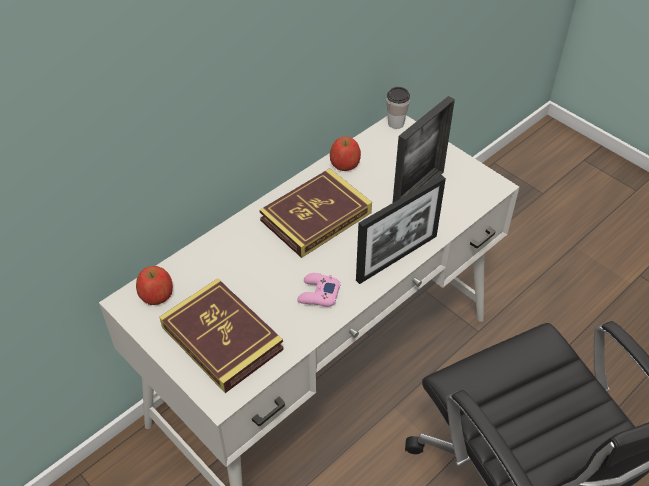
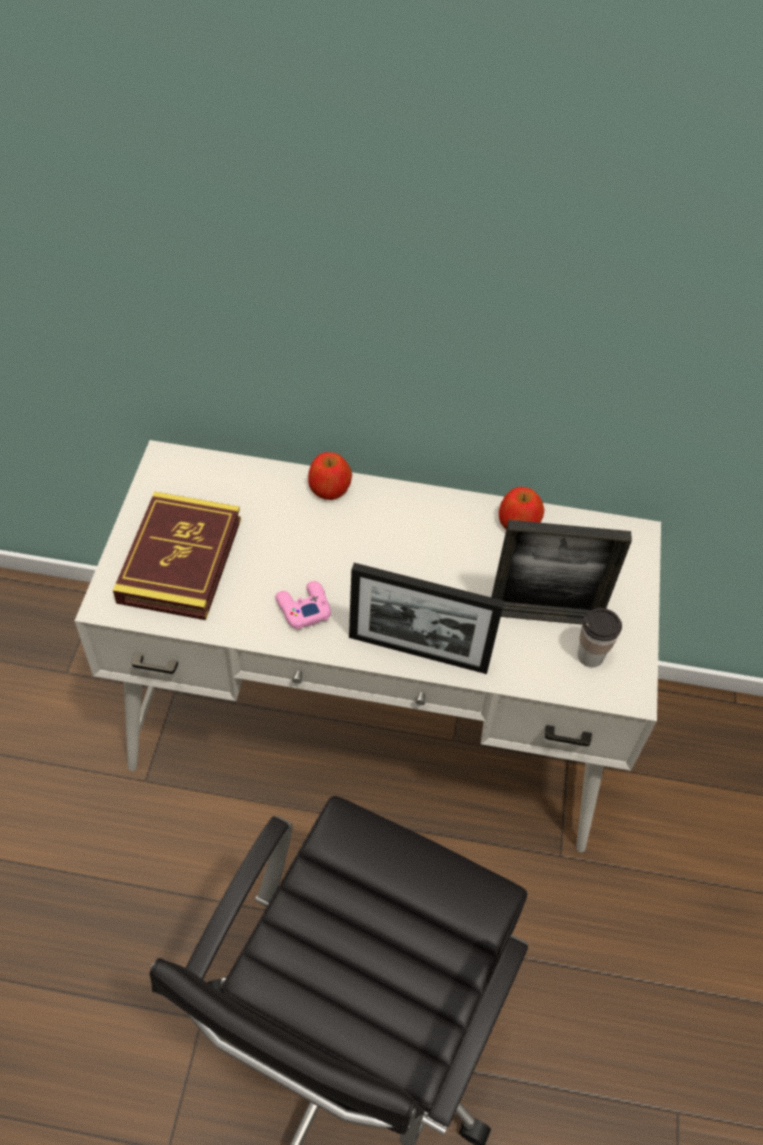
camera: 50 degrees right, 5 degrees up
apple [136,266,173,305] -> apple moved to [308,452,352,500]
book [259,168,372,258] -> none
cup [387,87,410,129] -> cup moved to [577,608,622,667]

